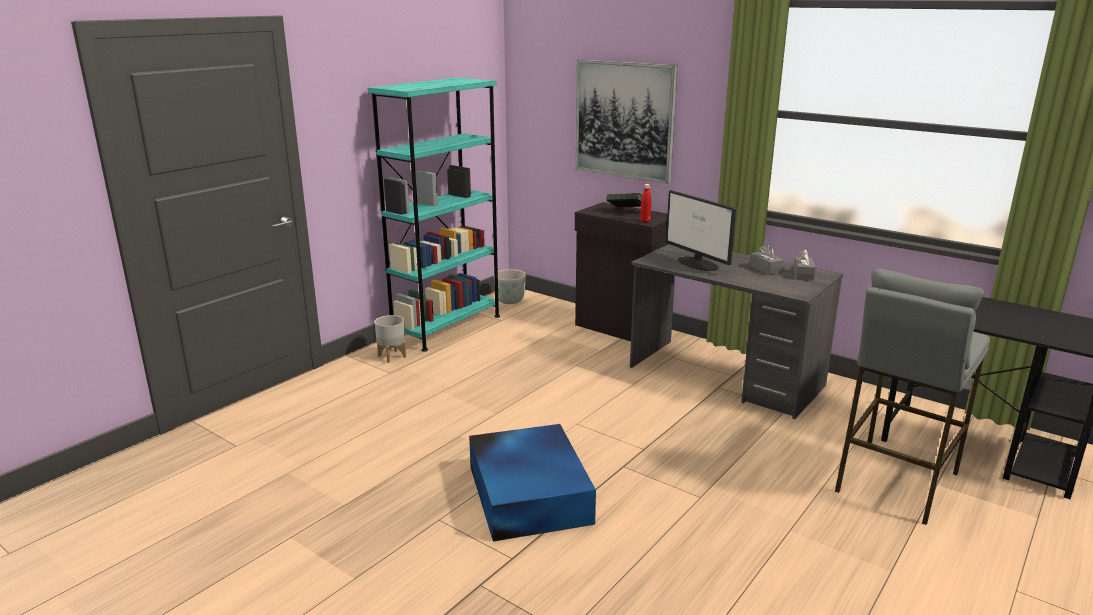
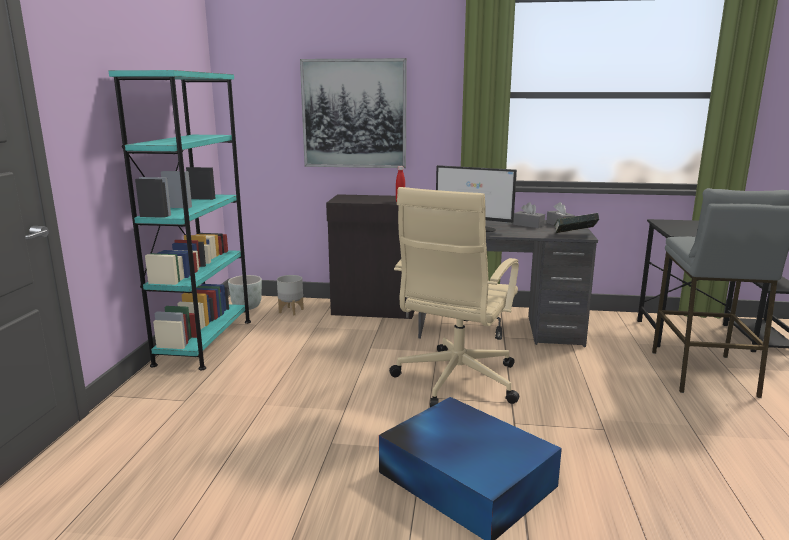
camera: 30 degrees left, 5 degrees down
grey planter [375,315,406,363] -> grey planter moved to [277,275,304,315]
book [606,193,642,208] -> book moved to [554,213,599,234]
none -> beige office chair [389,187,519,407]

